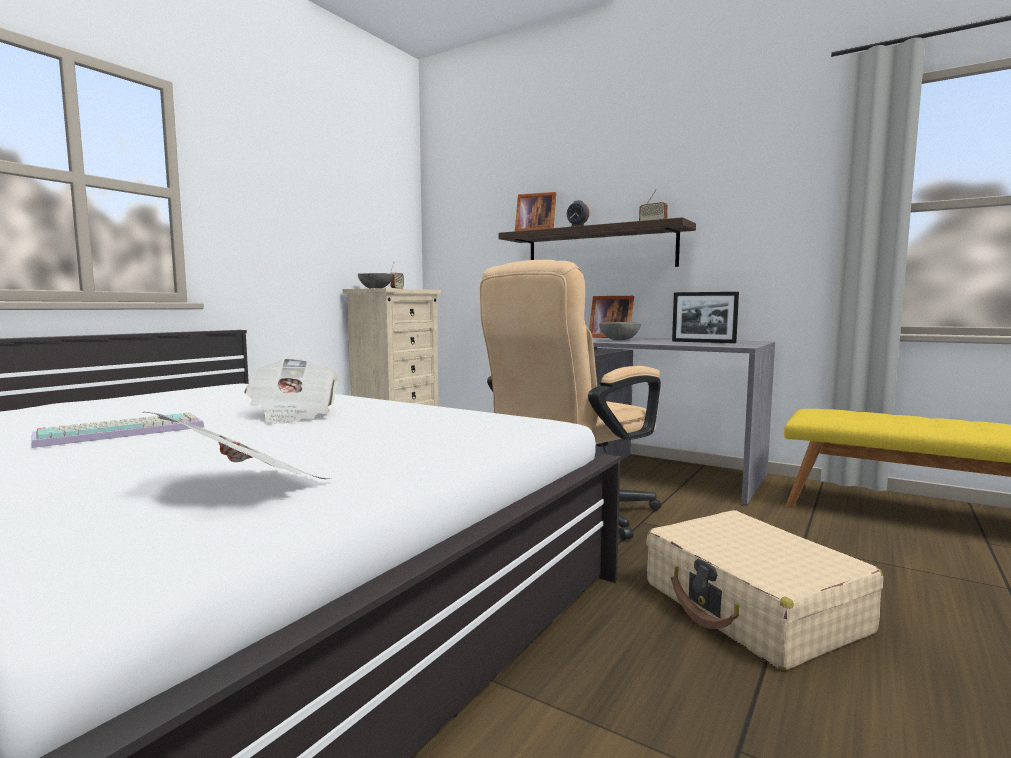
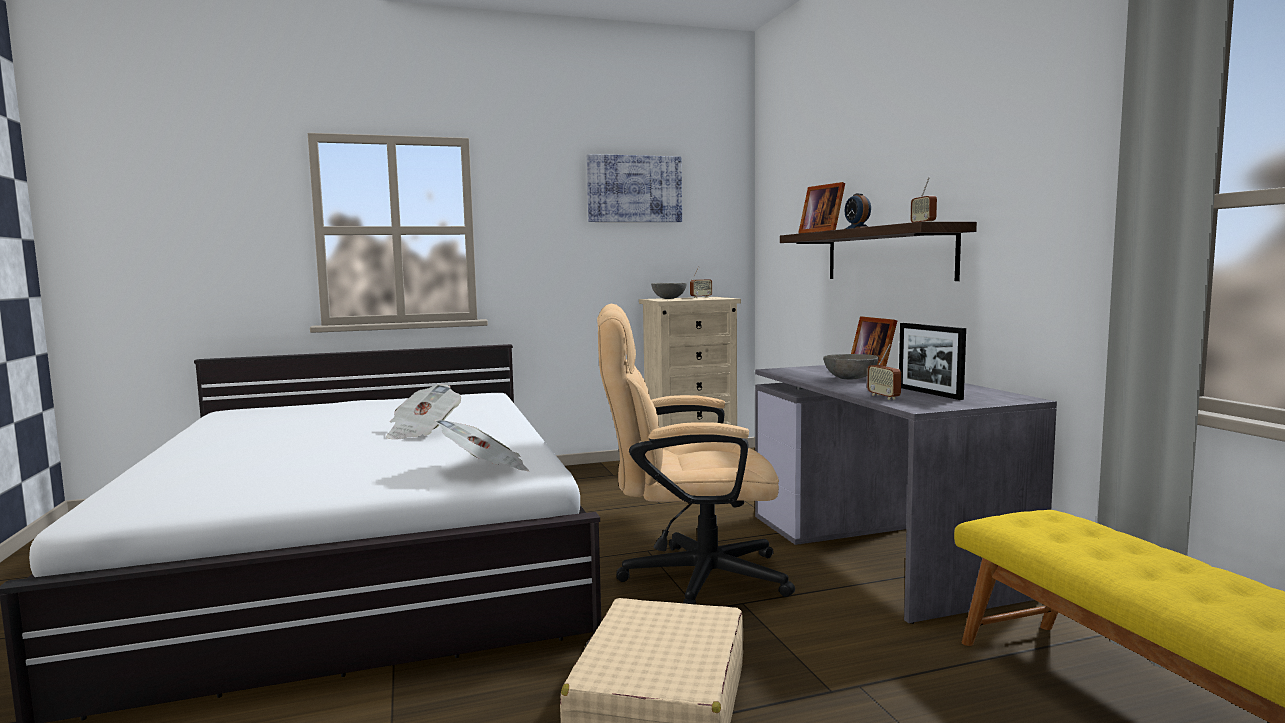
camera: 40 degrees right, 0 degrees up
keyboard [32,412,204,448] -> none
newspaper [145,412,328,479] -> newspaper moved to [434,419,529,471]
none -> picture [587,154,682,222]
none -> radio [867,344,901,400]

